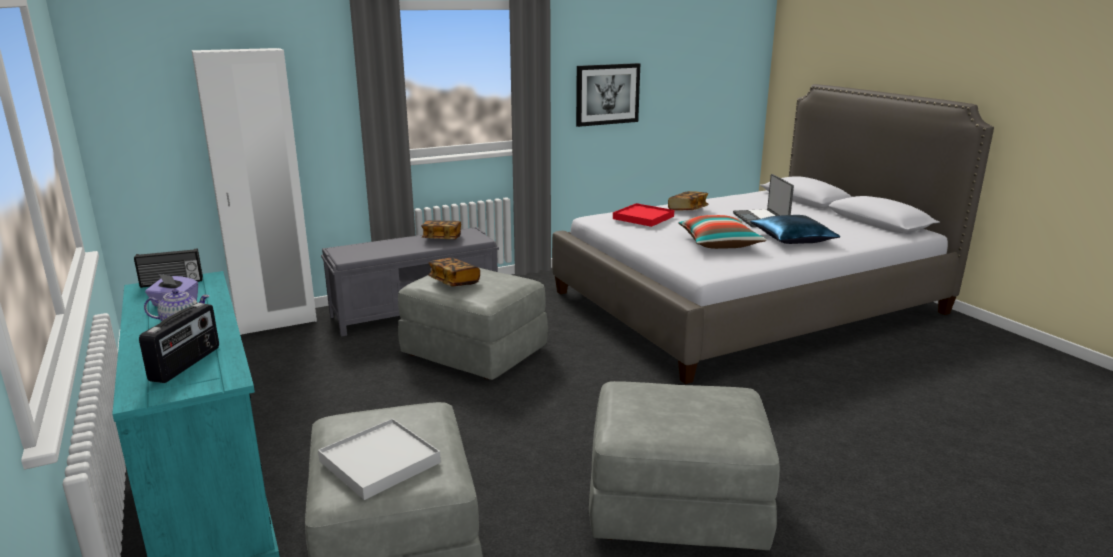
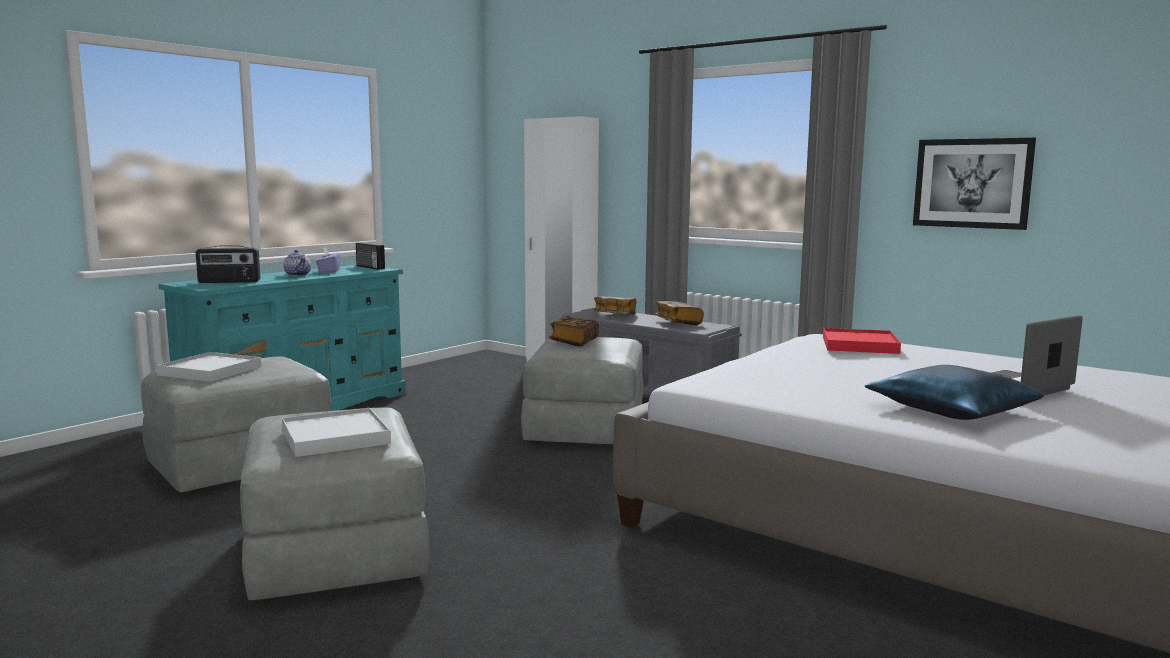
camera: 65 degrees right, 10 degrees down
book [668,191,708,210] -> book moved to [593,296,636,315]
pillow [678,215,767,249] -> none
none -> white tray [282,408,391,457]

